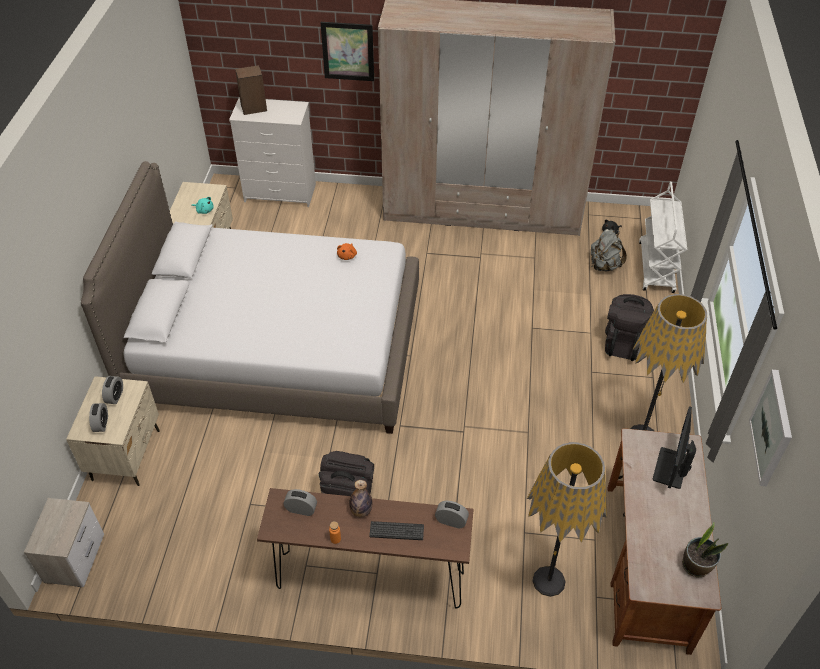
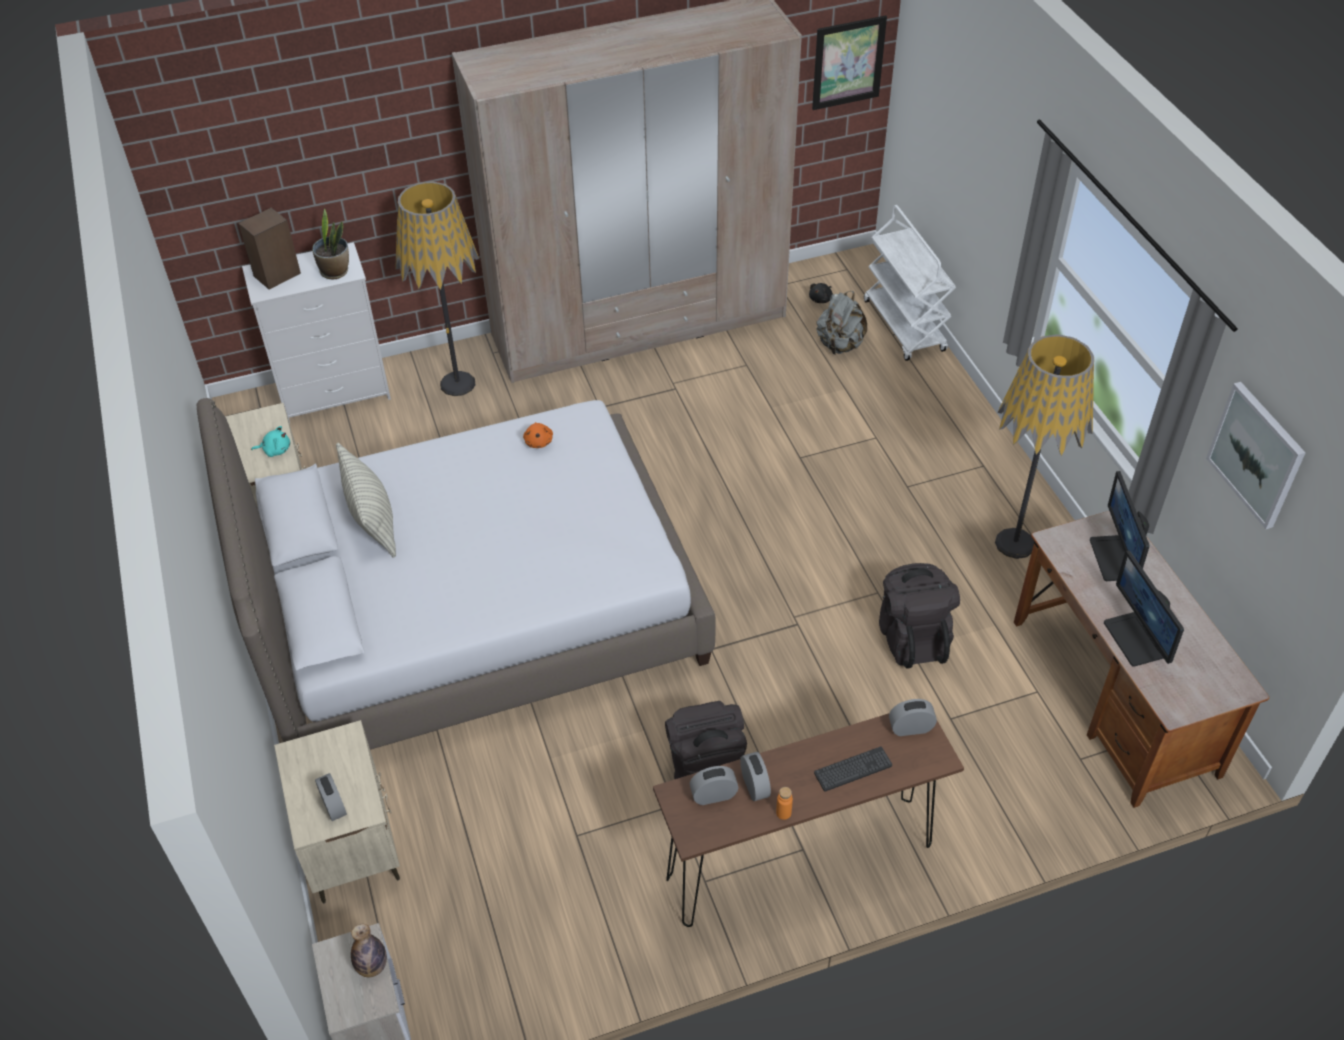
camera: 25 degrees left, 0 degrees up
alarm clock [102,376,123,404] -> alarm clock moved to [740,752,771,801]
picture [320,22,374,81] -> picture moved to [812,15,887,110]
bottle [349,480,372,517] -> bottle moved to [351,924,387,977]
floor lamp [527,442,607,597] -> floor lamp moved to [395,181,479,396]
black backpack [605,294,654,361] -> black backpack moved to [879,563,960,669]
potted plant [682,523,728,577] -> potted plant moved to [312,209,349,279]
none -> pillow [336,443,396,558]
none -> monitor [1104,550,1184,667]

